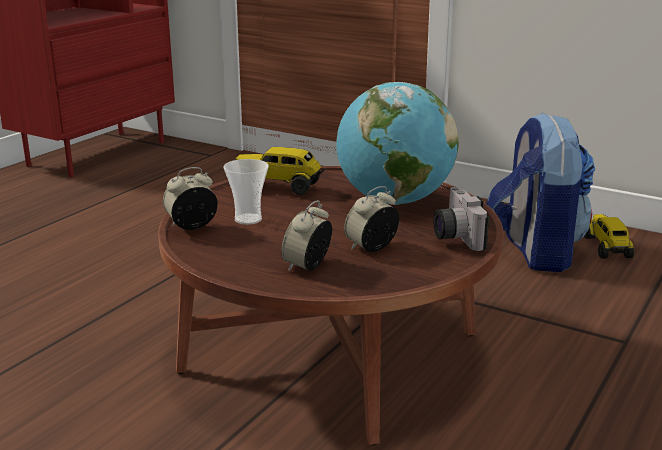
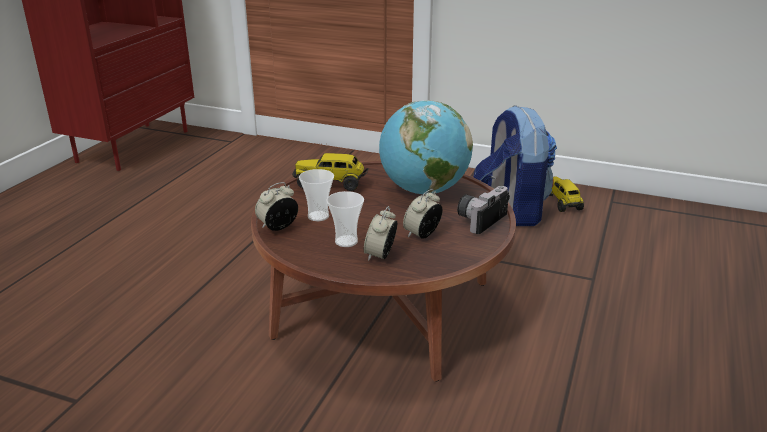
camera: 10 degrees left, 5 degrees up
camera [433,187,489,251] -> camera turned 60 degrees clockwise [457,186,510,234]
none -> cup [326,191,364,247]

